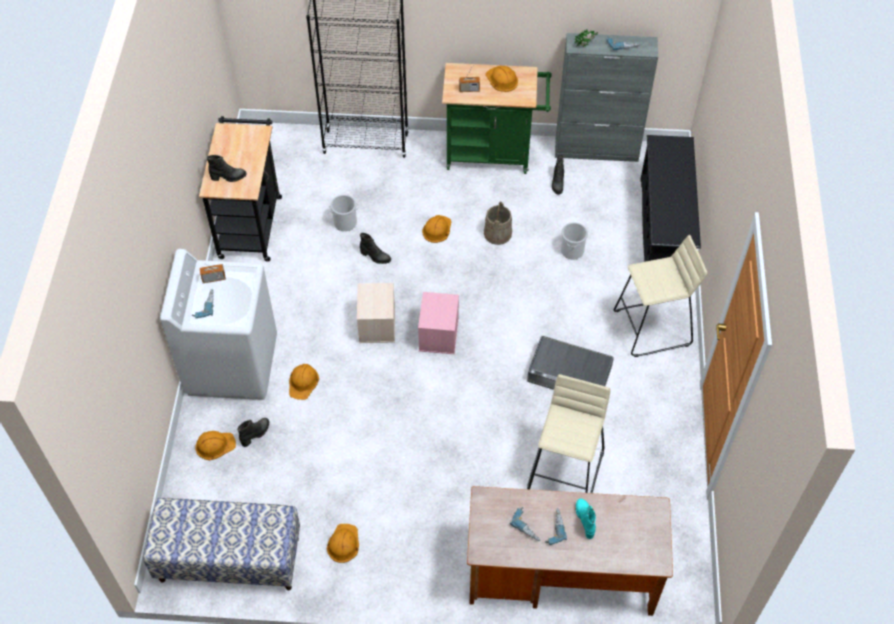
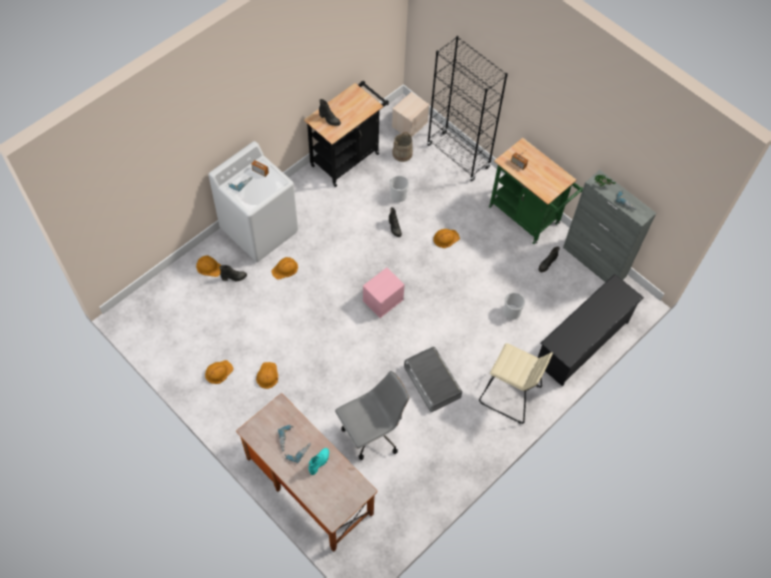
camera: 40 degrees right, 5 degrees up
bench [144,498,300,590] -> none
beige storage box [357,283,395,343] -> beige storage box moved to [392,92,430,138]
beige bucket [484,201,512,245] -> beige bucket moved to [392,132,413,162]
orange hard hat [485,66,518,92] -> orange hard hat moved to [256,362,278,389]
beige stool [527,374,611,493] -> grey office chair [335,371,409,460]

